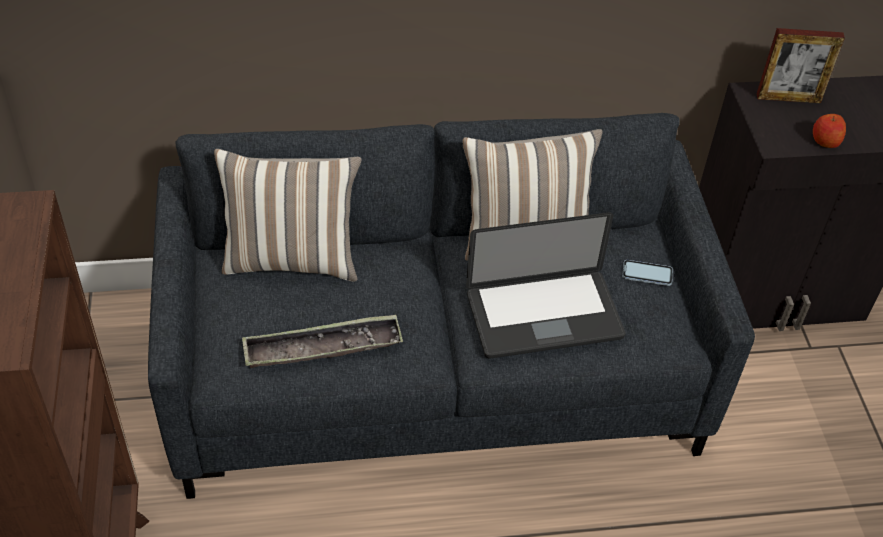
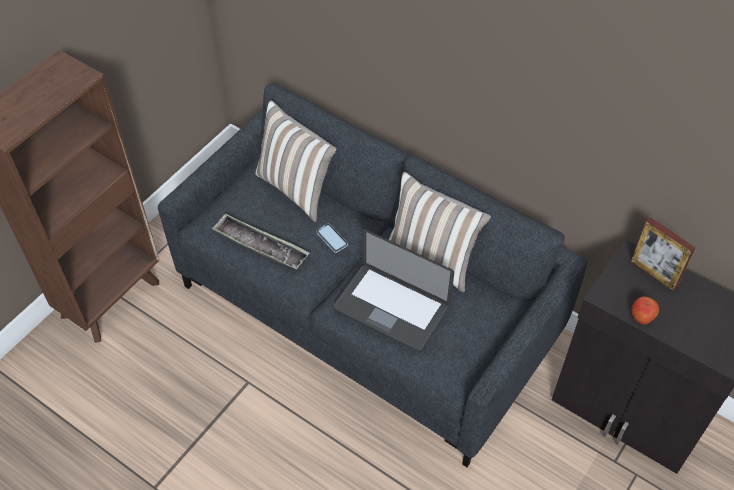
camera: 45 degrees right, 5 degrees up
phone [622,260,673,286] -> phone moved to [316,224,348,253]

